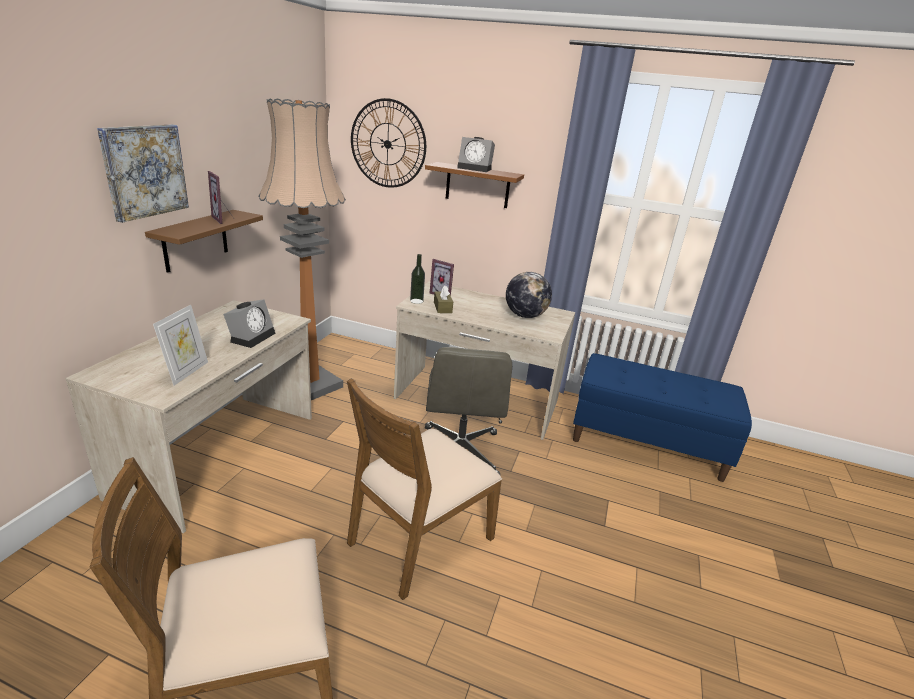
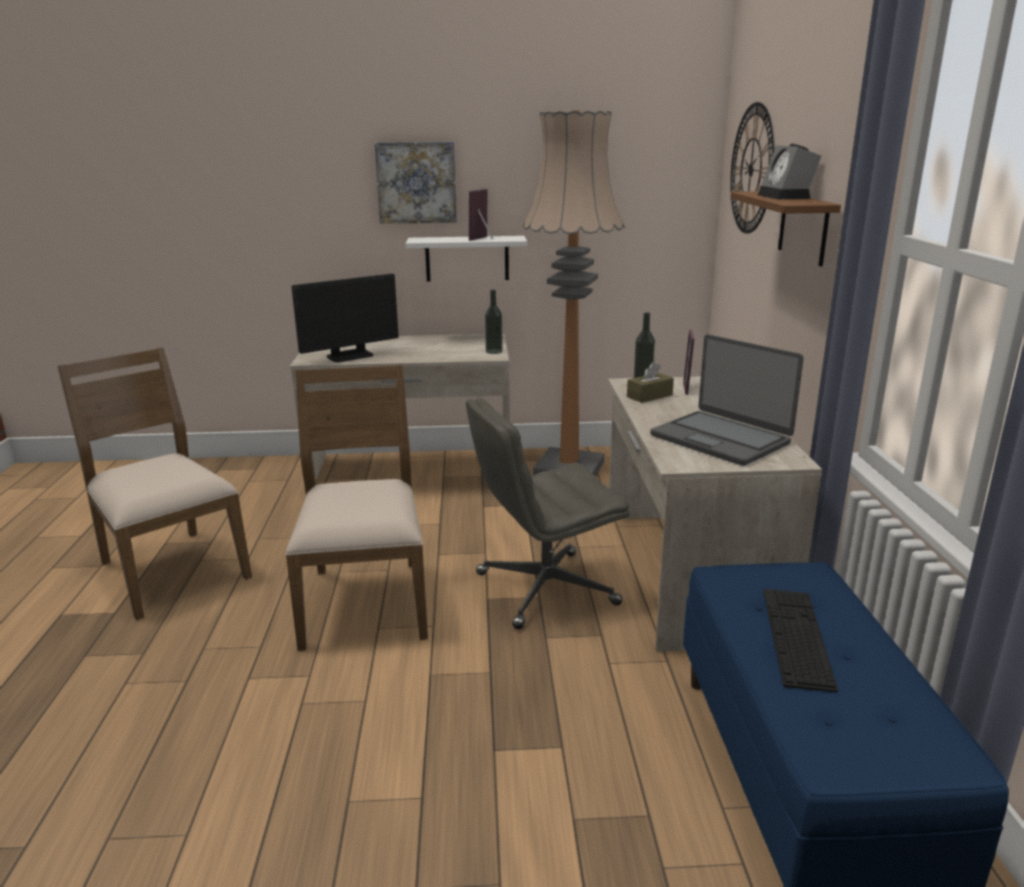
camera: 70 degrees right, 5 degrees down
brown shelf [145,210,263,273] -> white shelf [406,236,527,281]
picture frame [153,305,208,386] -> monitor [291,274,399,362]
alarm clock [223,299,276,348] -> none
brown chair [347,378,502,600] -> brown chair turned 60 degrees clockwise [285,365,428,651]
globe [506,272,552,318] -> laptop [650,334,804,466]
none -> bottle [485,289,503,354]
none -> keyboard [763,589,838,692]

